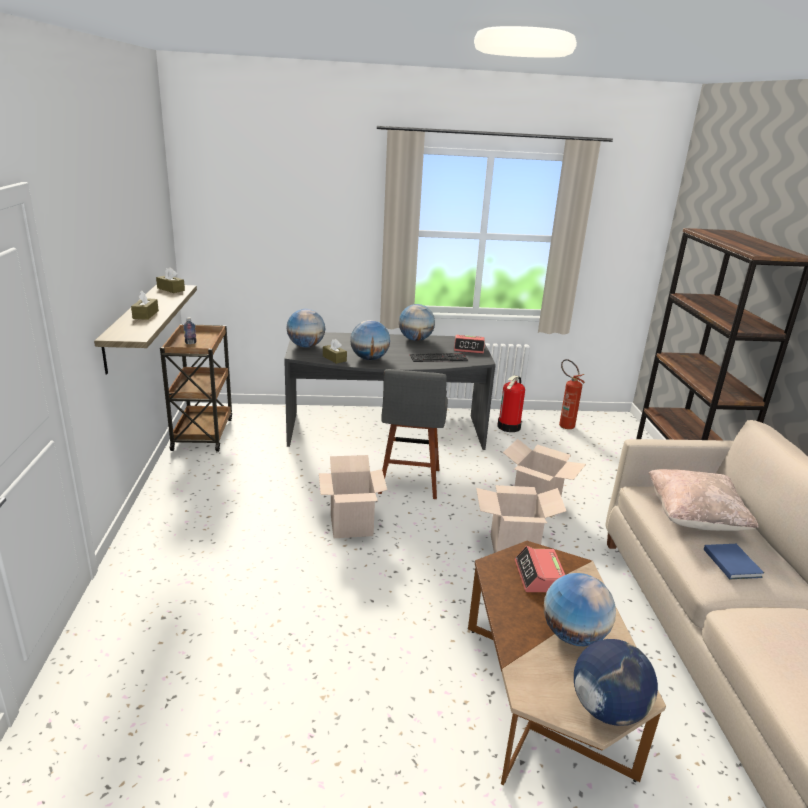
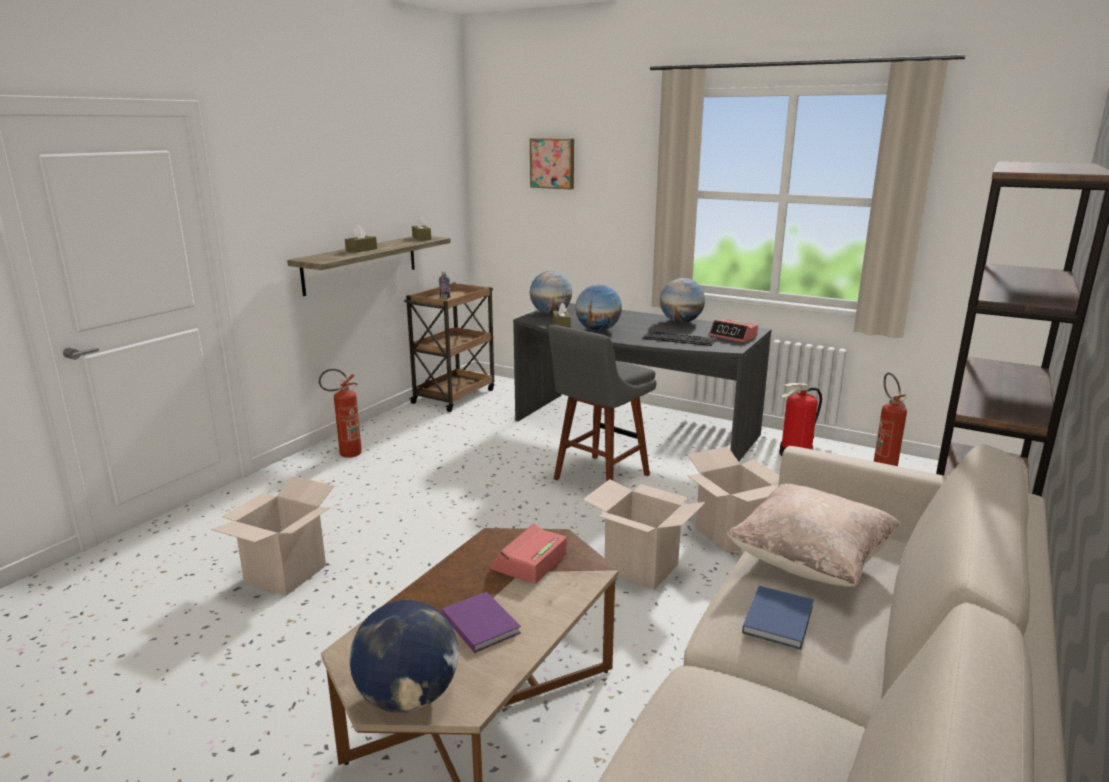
camera: 35 degrees right, 5 degrees down
cardboard box [319,455,387,538] -> cardboard box moved to [211,476,334,596]
globe [544,573,616,646] -> purple book [442,592,521,653]
none -> fire extinguisher [319,369,362,458]
none -> picture [530,138,574,189]

